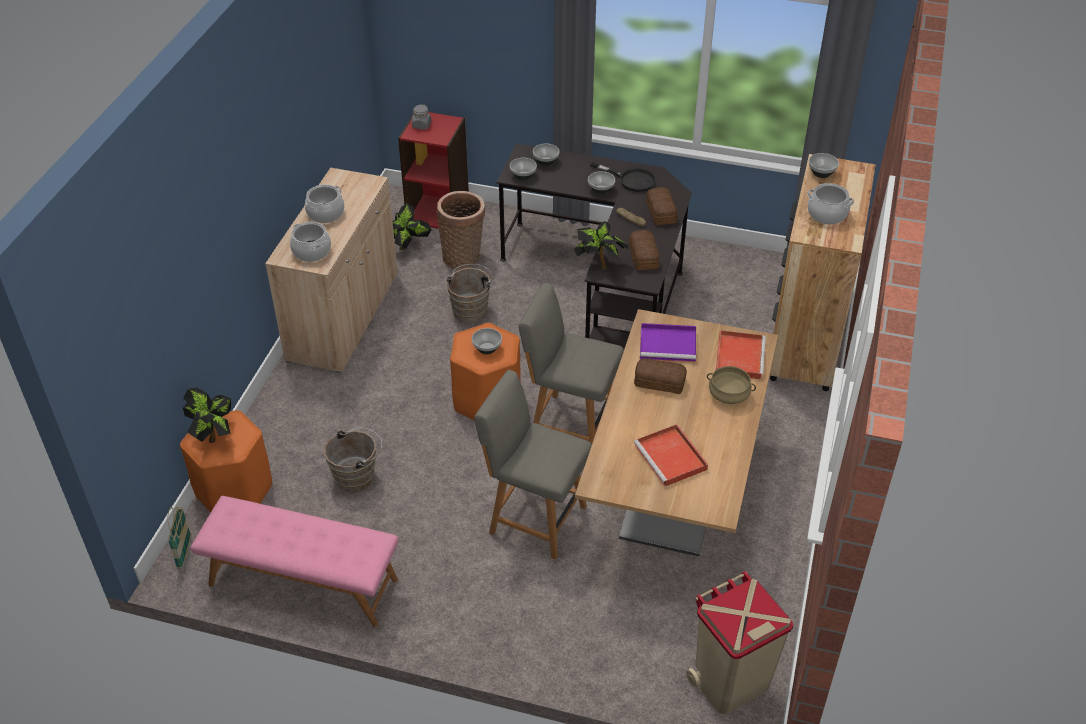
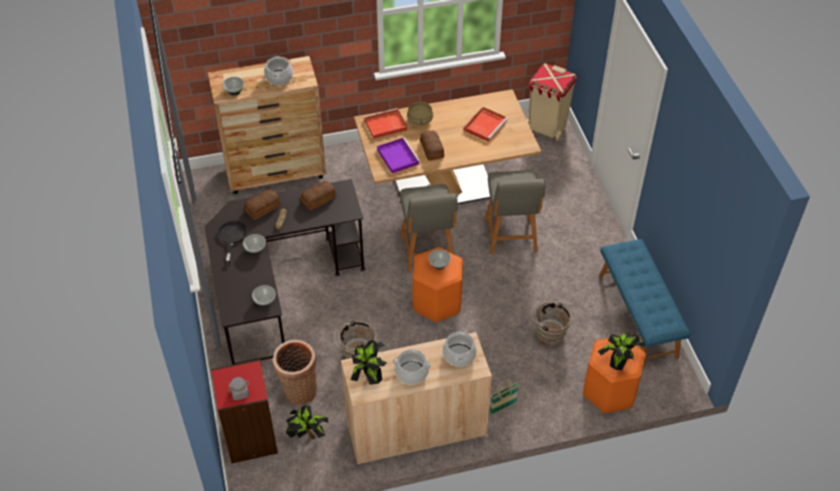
camera: 120 degrees left, 5 degrees up
basket [167,507,191,569] -> basket moved to [490,380,518,415]
pink bench [191,496,398,627] -> blue bench [599,239,690,367]
bowl [533,144,559,166] -> none
potted plant [574,221,629,269] -> potted plant moved to [351,340,387,385]

